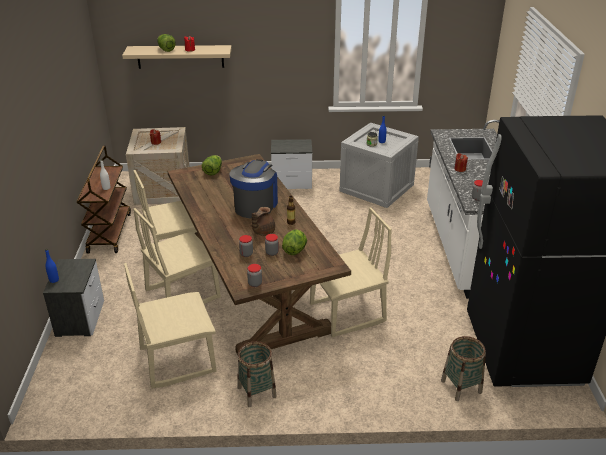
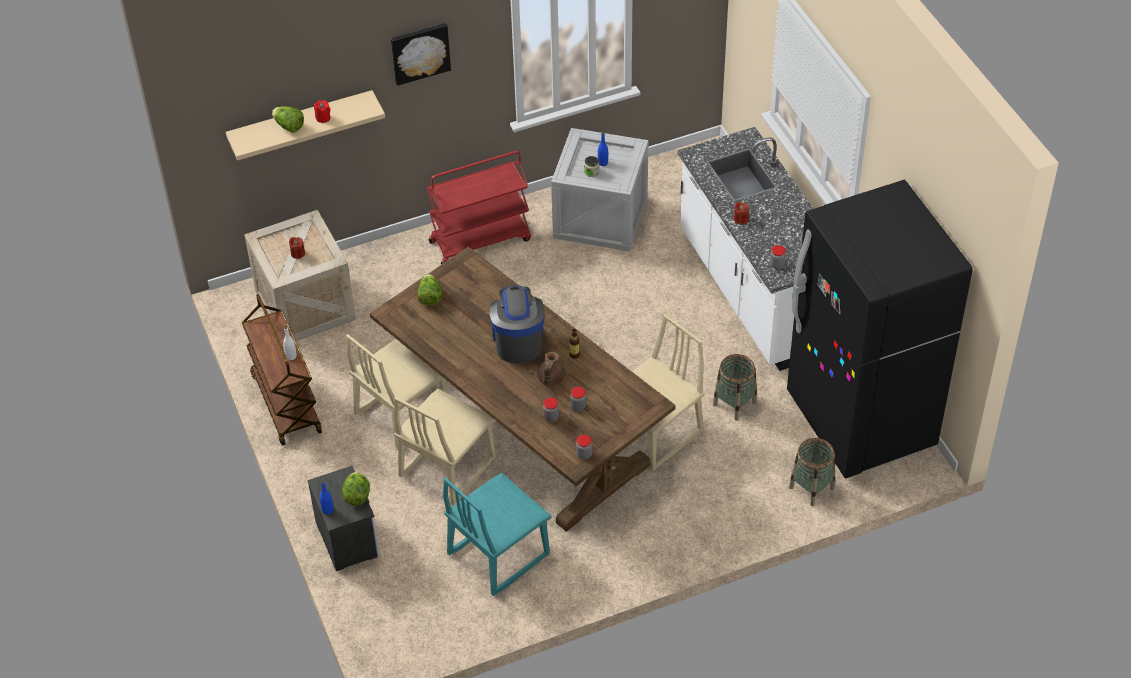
camera: 20 degrees left, 15 degrees up
beige chair [124,263,217,389] -> turquoise chair [443,473,552,596]
basket [237,341,277,407] -> basket moved to [713,354,757,421]
nightstand [271,139,313,189] -> red cart [427,151,531,265]
lettuce [282,229,307,255] -> lettuce moved to [342,472,370,506]
none -> picture [391,23,451,86]

